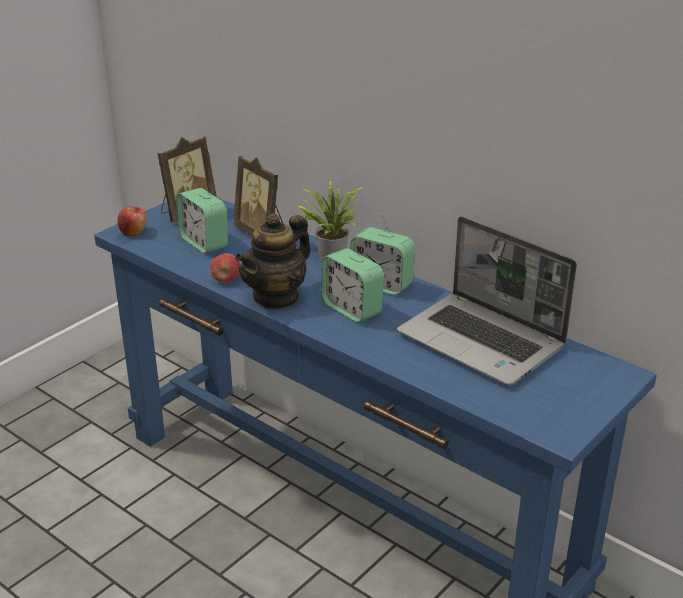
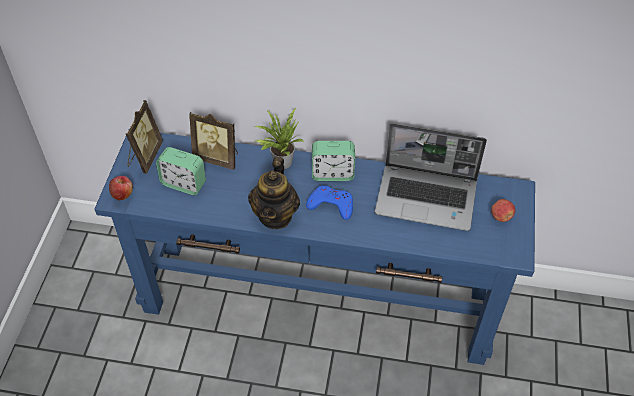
camera: 30 degrees left, 20 degrees up
apple [210,253,241,283] -> apple moved to [491,199,515,222]
alarm clock [321,248,384,323] -> blue game controller [306,185,353,220]

